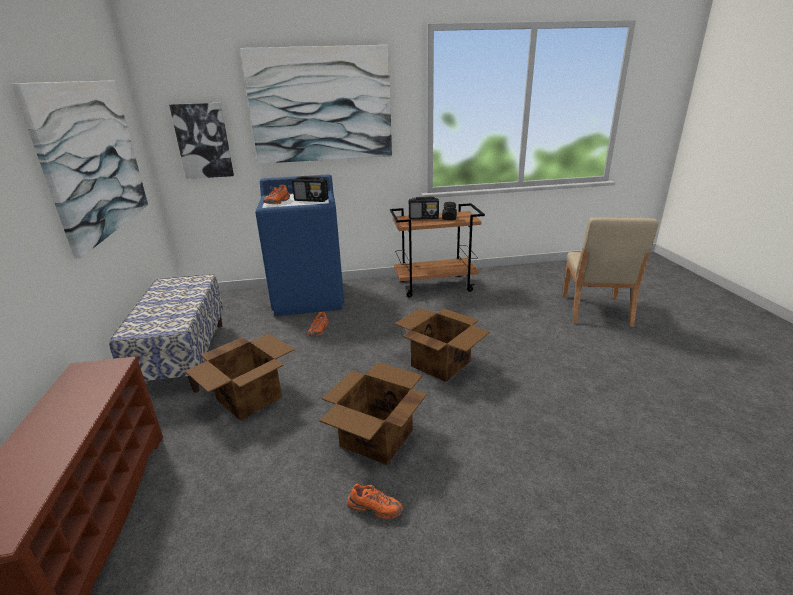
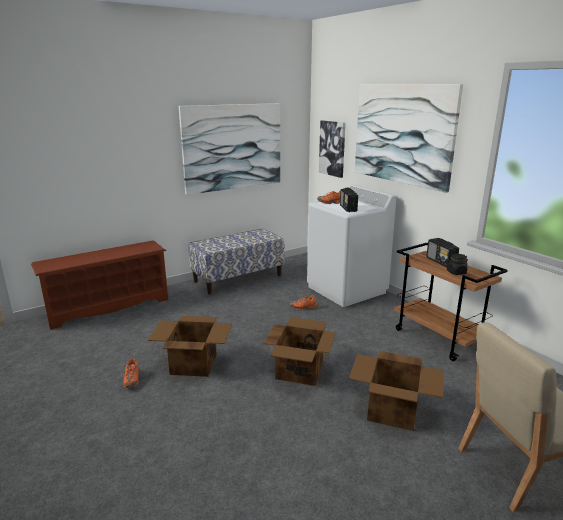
camera: 65 degrees right, 5 degrees down
cardboard box [185,334,295,421] -> cardboard box moved to [349,351,444,431]
blue washing machine [255,174,344,316] -> white washing machine [307,185,396,307]

